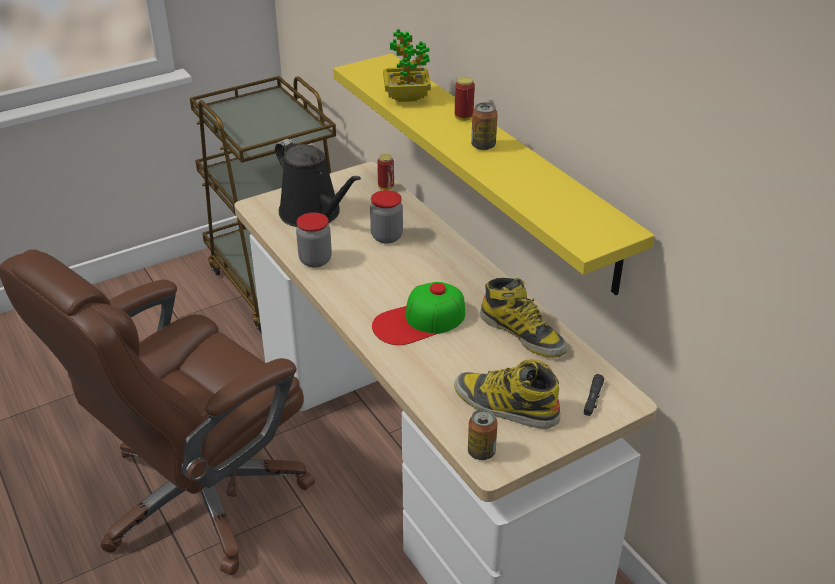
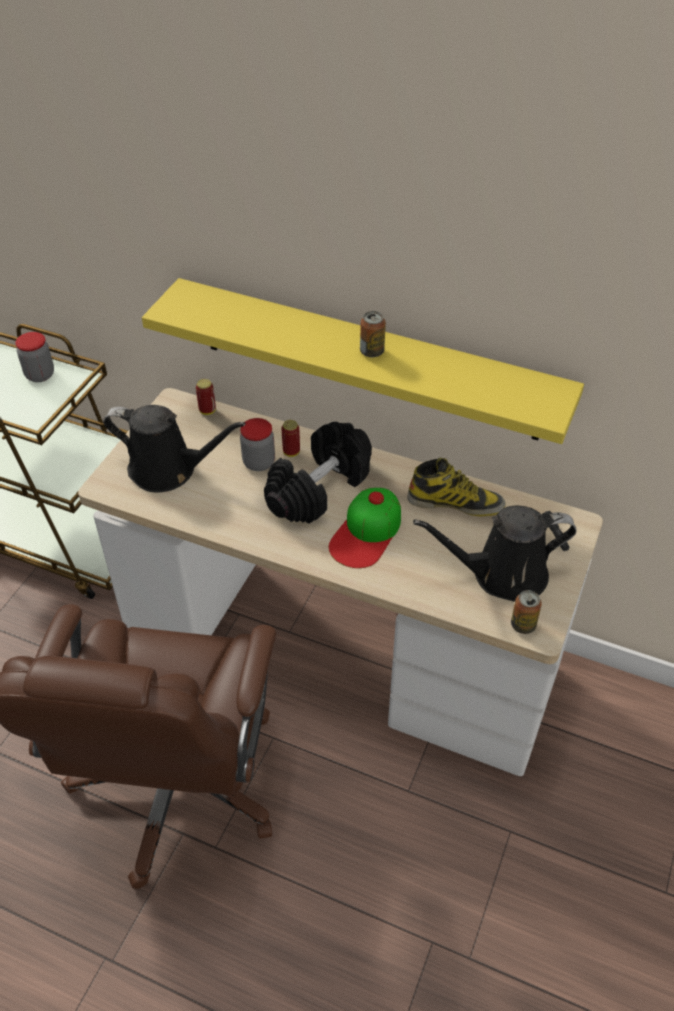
camera: 35 degrees left, 10 degrees up
jar [296,212,332,268] -> jar moved to [15,332,54,382]
potted plant [383,29,431,102] -> none
boot [454,359,560,429] -> black watering can [413,506,577,601]
can [455,77,475,121] -> can moved to [281,420,300,457]
none -> black dumbbell [264,422,372,524]

